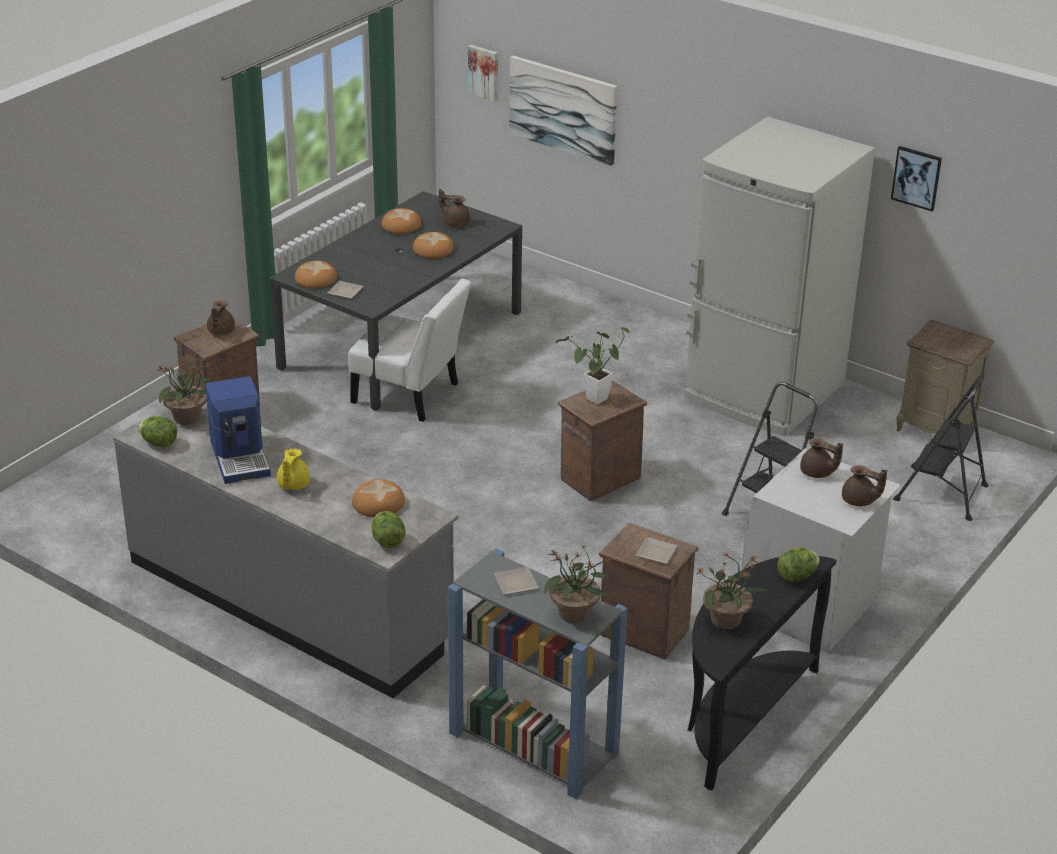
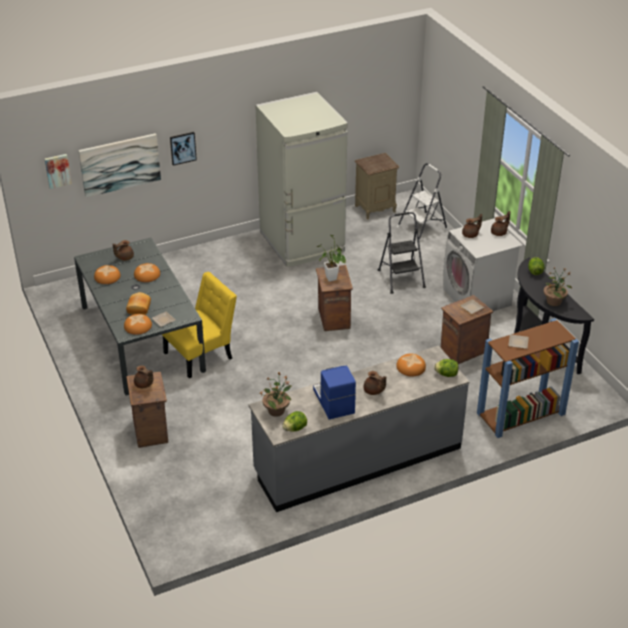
camera: 60 degrees left, 5 degrees up
coffee machine [205,376,271,484] -> coffee machine turned 120 degrees counterclockwise [313,366,356,420]
yellow teapot [277,448,310,490] -> brown teapot [363,371,386,395]
white chair [348,279,471,422] -> yellow chair [162,272,237,378]
grey bookcase [448,548,627,799] -> brown bookcase [477,318,579,438]
potted plant [544,545,611,624] -> none
picture [891,146,942,211] -> picture moved to [170,132,197,166]
black step ladder [893,373,988,521] -> white step ladder [396,163,448,243]
none -> bread [126,292,151,315]

